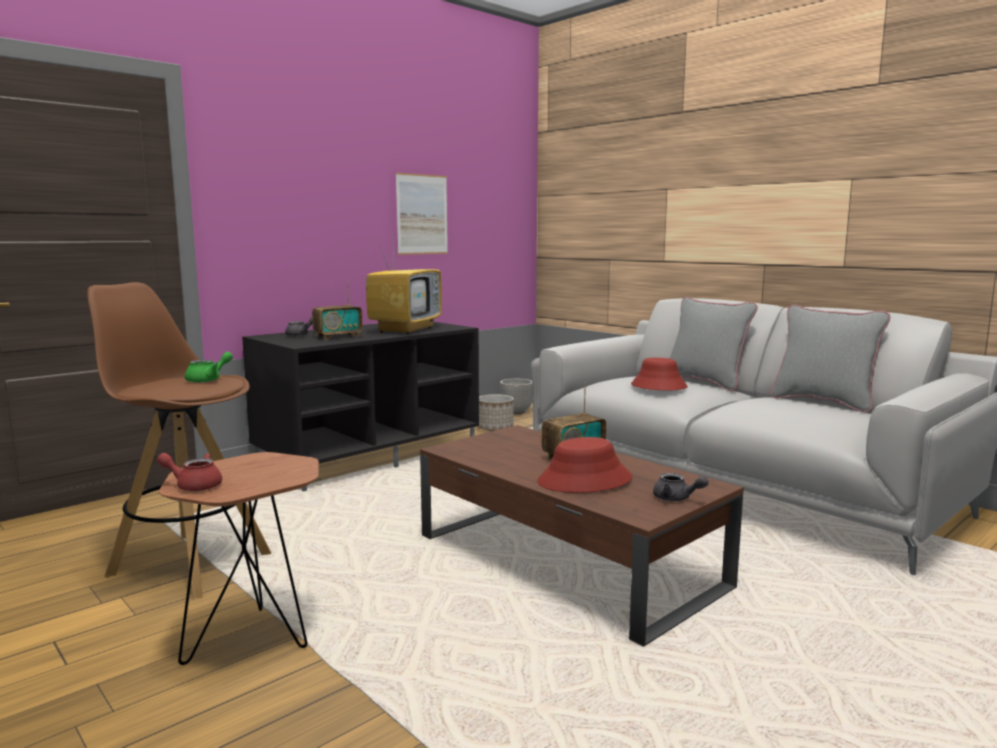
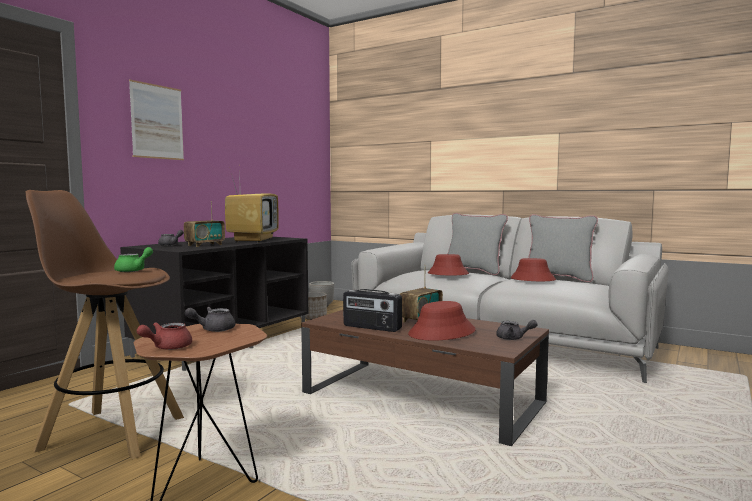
camera: 15 degrees left, 5 degrees down
red teapot [157,453,222,491] -> red teapot turned 45 degrees counterclockwise [137,322,192,350]
picture [396,173,448,255] -> picture moved to [129,79,184,160]
none -> grey teapot [185,307,235,332]
none -> radio [343,289,402,332]
none -> red hat [510,258,556,281]

